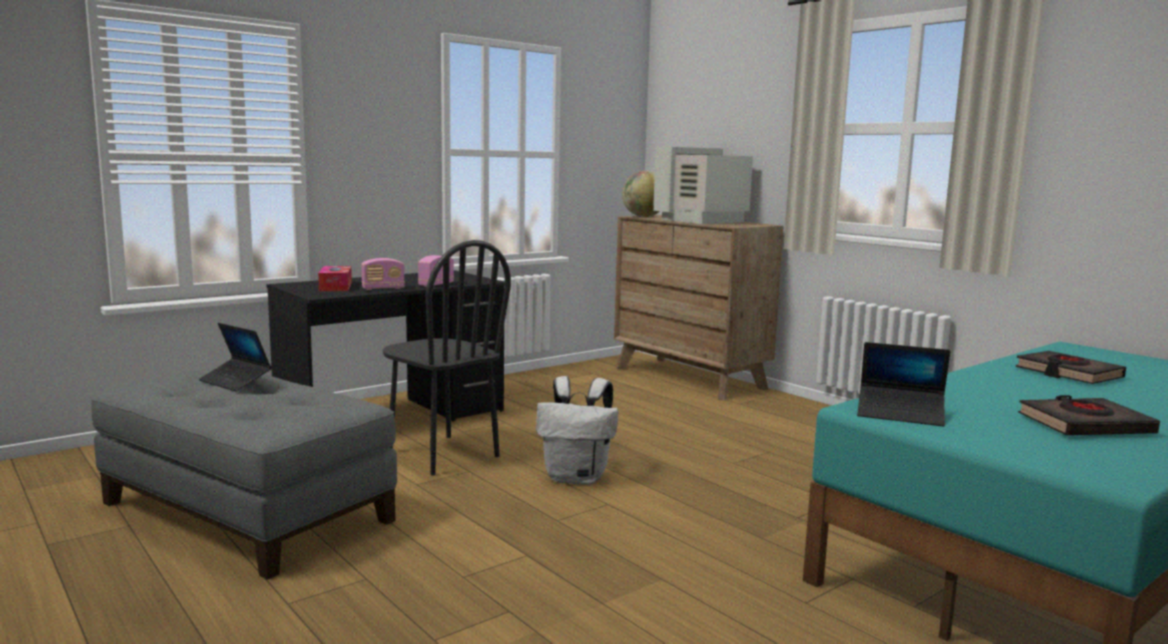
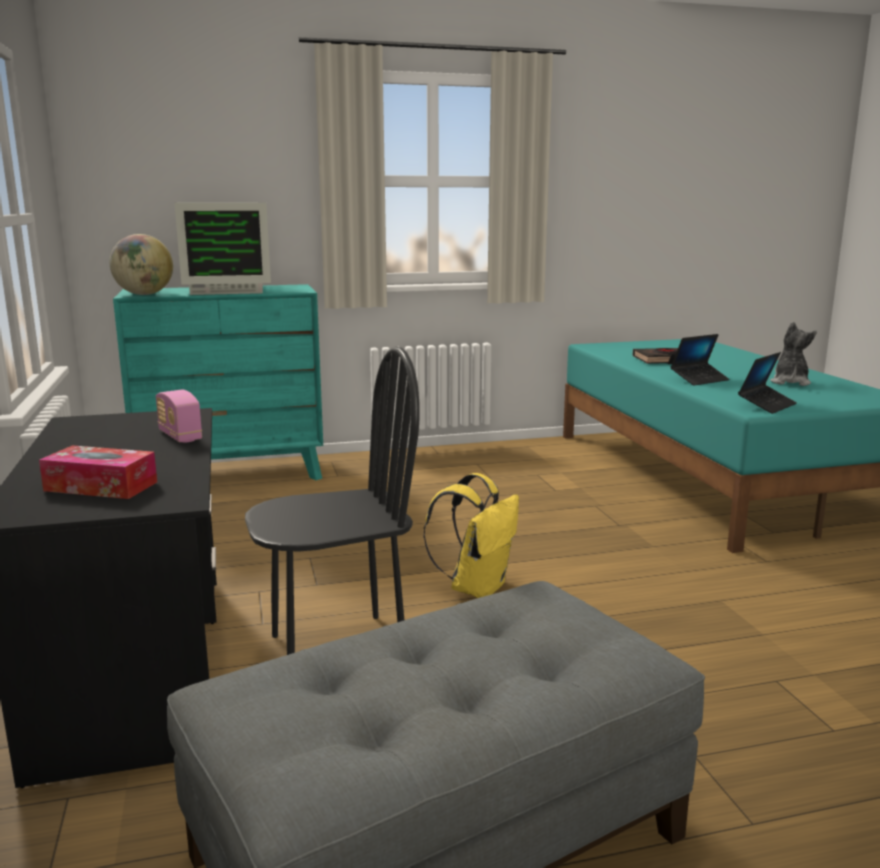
camera: 65 degrees left, 5 degrees up
laptop [199,323,272,391] -> laptop moved to [670,334,730,386]
radio [361,258,405,290] -> none
white backpack [536,376,618,485] -> yellow backpack [423,473,519,598]
brown dresser [614,215,784,401] -> turquoise dresser [113,284,323,480]
monitor [653,147,753,224] -> monitor turned 90 degrees counterclockwise [174,203,271,295]
black book [1018,395,1160,435] -> plush toy [770,322,817,386]

